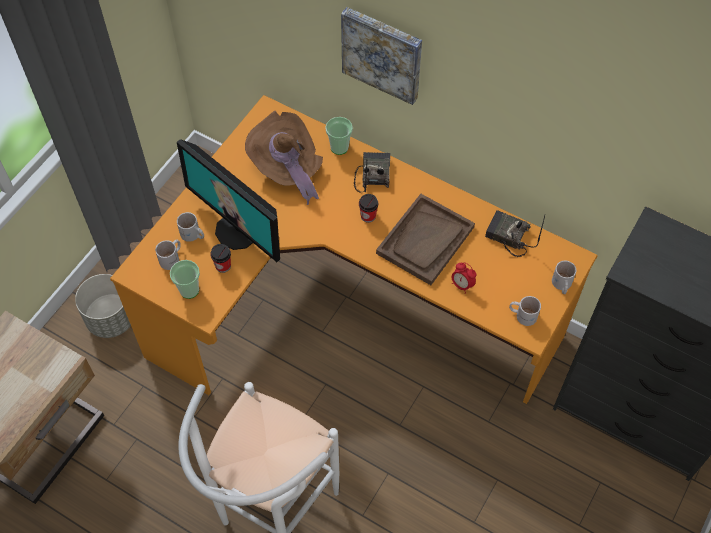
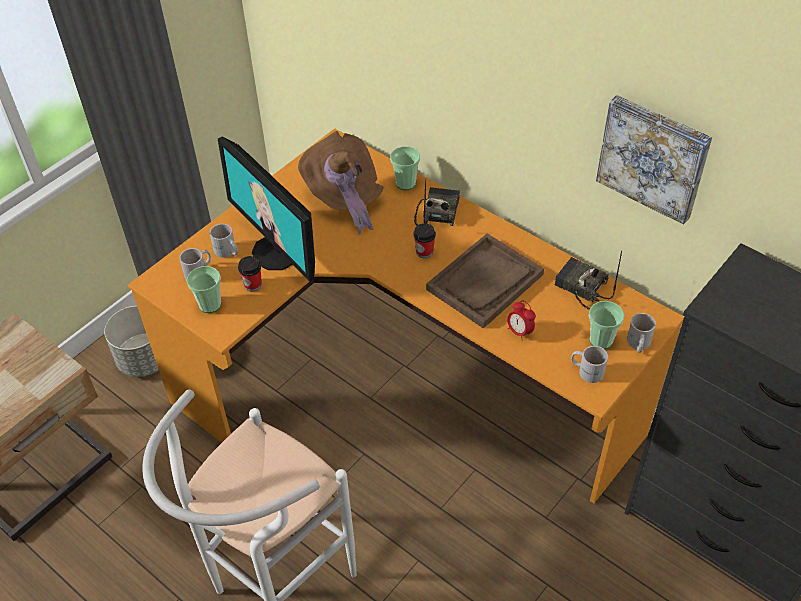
camera: 10 degrees right, 10 degrees down
picture [341,7,422,105] -> picture moved to [596,95,712,225]
none -> cup [589,301,624,349]

